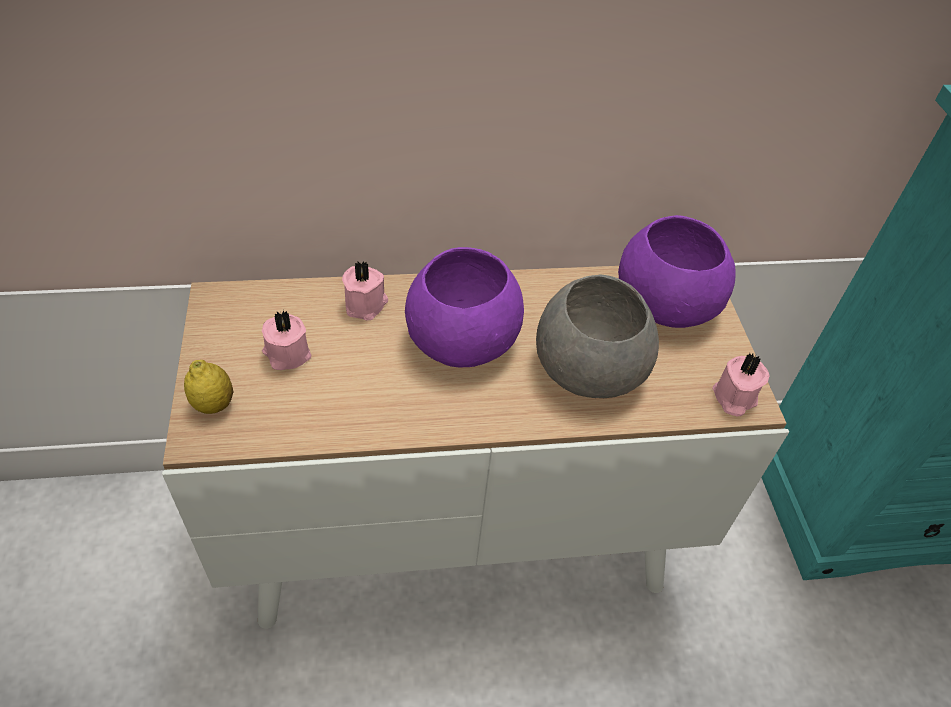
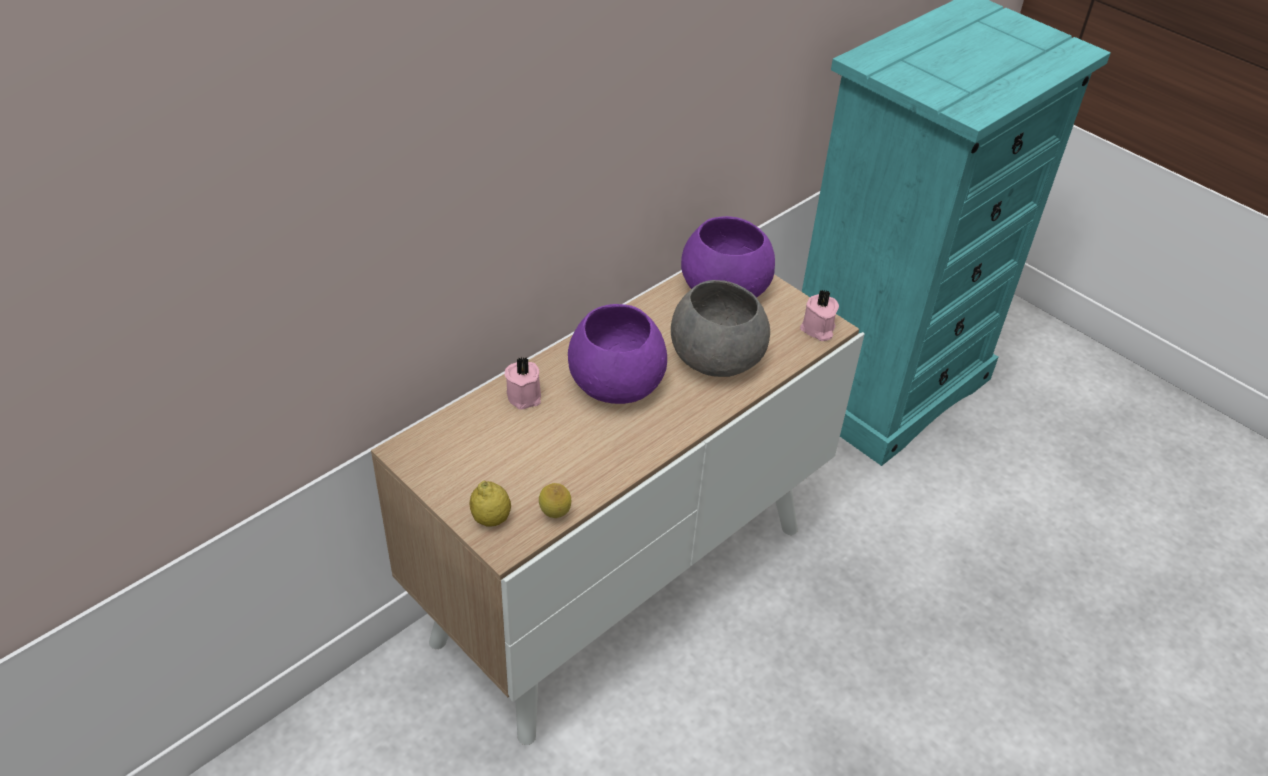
camera: 35 degrees left, 5 degrees down
pink candle [262,310,311,370] -> none
none -> lemon [539,483,571,518]

